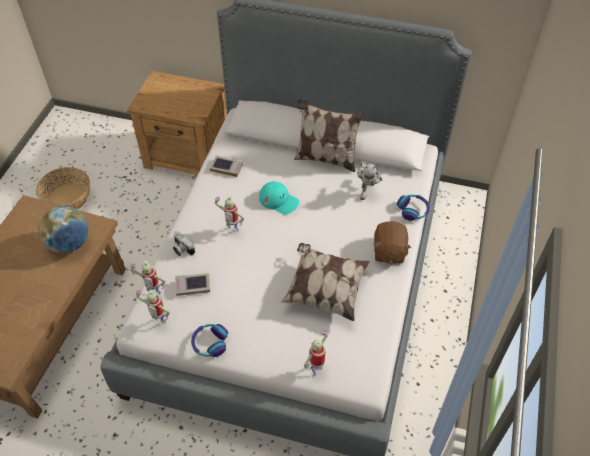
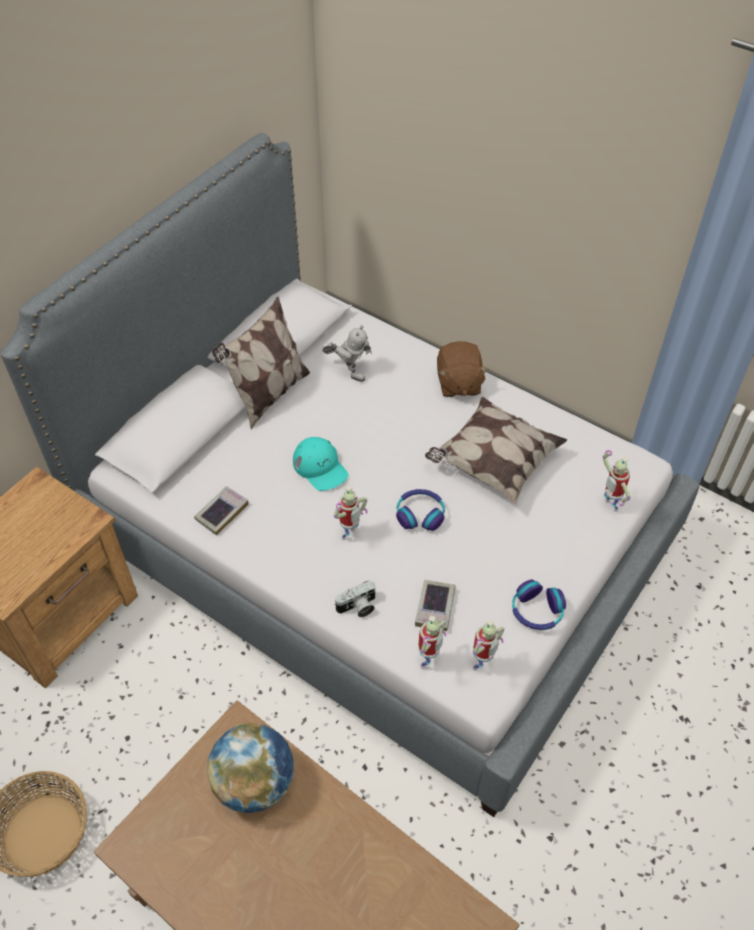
camera: 70 degrees left, 0 degrees up
turquoise cap [259,181,299,214] -> turquoise cap turned 90 degrees clockwise [293,437,348,491]
brown plush toy [373,221,411,264] -> brown plush toy turned 60 degrees clockwise [437,341,489,397]
headphones [397,195,430,221] -> headphones moved to [396,489,445,531]

